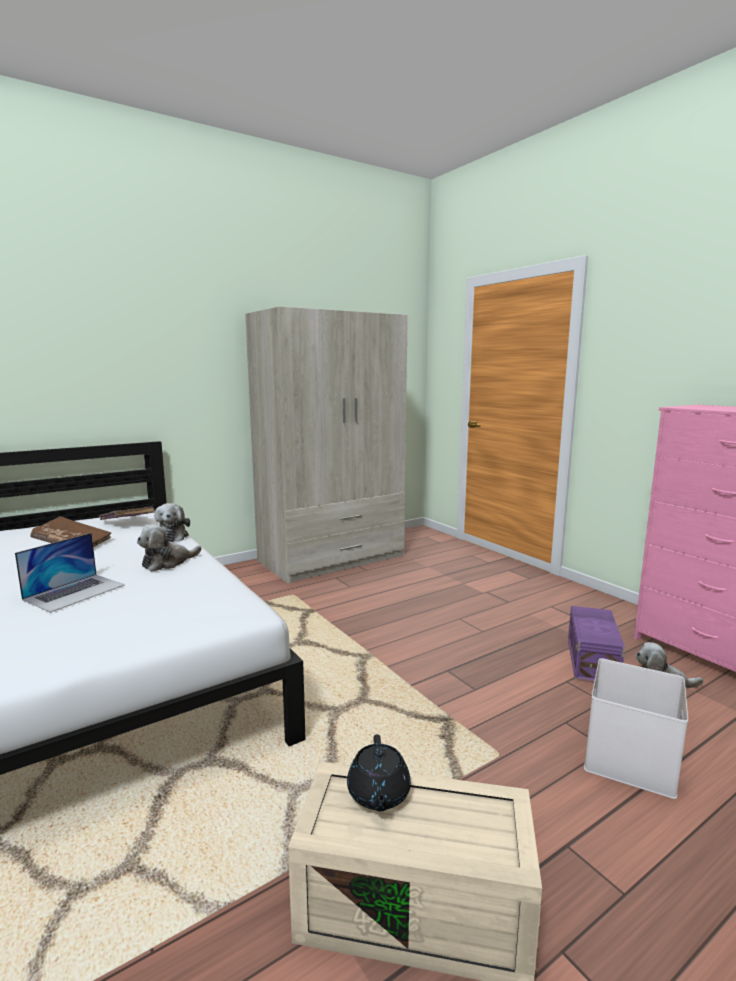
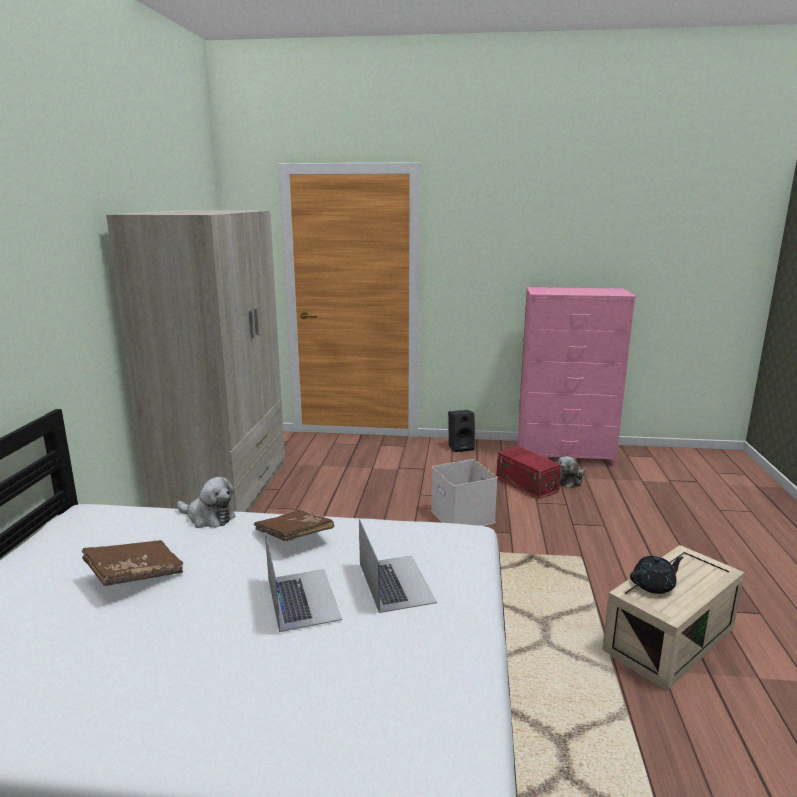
camera: 50 degrees left, 5 degrees up
purple book [99,506,155,520] -> none
plush toy [137,524,202,571] -> brown book [254,510,334,541]
black teapot [347,734,411,811] -> black teapot turned 60 degrees counterclockwise [630,556,684,594]
purple storage box [568,606,625,682] -> red storage box [496,446,561,500]
white storage box [584,658,688,799] -> white storage box moved to [431,459,498,526]
none -> laptop [359,518,437,613]
none -> black speaker [448,410,475,452]

